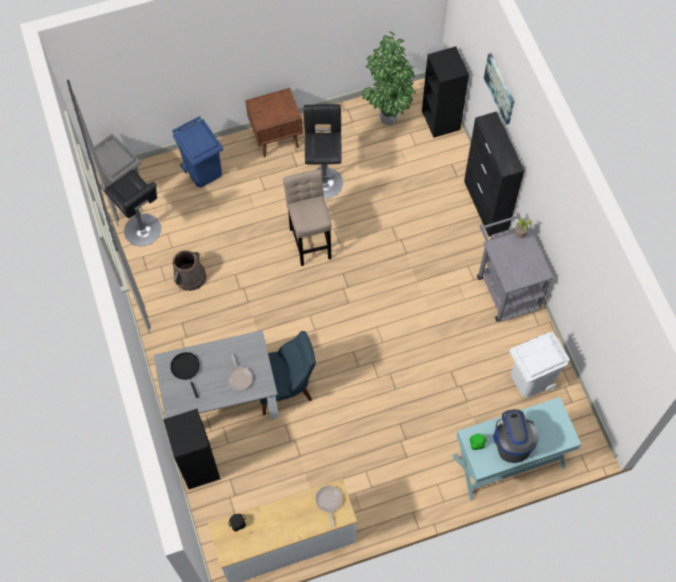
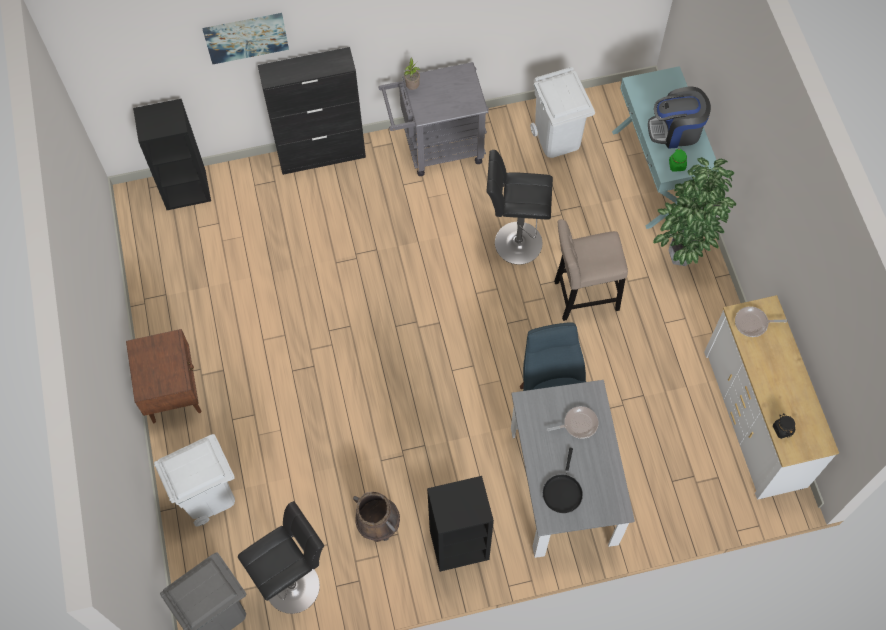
camera: 85 degrees left, 0 degrees up
black bookcase [163,409,220,489] -> black bookcase moved to [427,476,494,572]
black frying pan [170,352,200,398] -> black frying pan turned 60 degrees counterclockwise [543,448,583,513]
blue trash can [172,116,223,187] -> white trash can [154,434,235,526]
beige stool [283,169,332,266] -> beige stool moved to [554,219,628,321]
black stool [304,104,343,199] -> black stool moved to [487,150,553,265]
potted plant [362,31,416,126] -> potted plant moved to [653,157,736,266]

